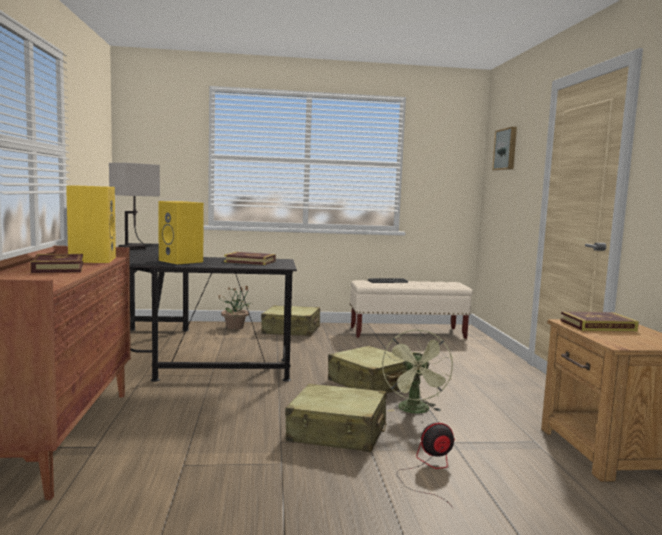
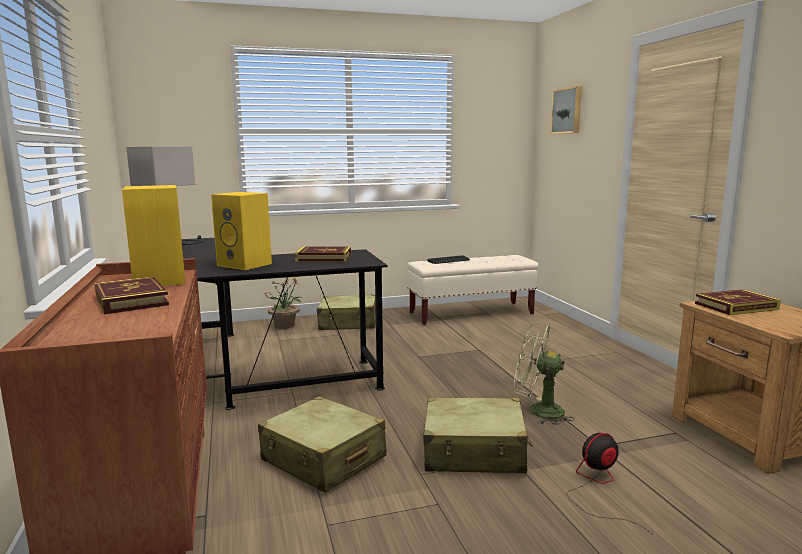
camera: 10 degrees left, 5 degrees up
beige suitcase [328,346,407,393] -> beige suitcase moved to [258,396,387,493]
green fan [382,329,453,413] -> green fan turned 120 degrees clockwise [514,322,575,425]

